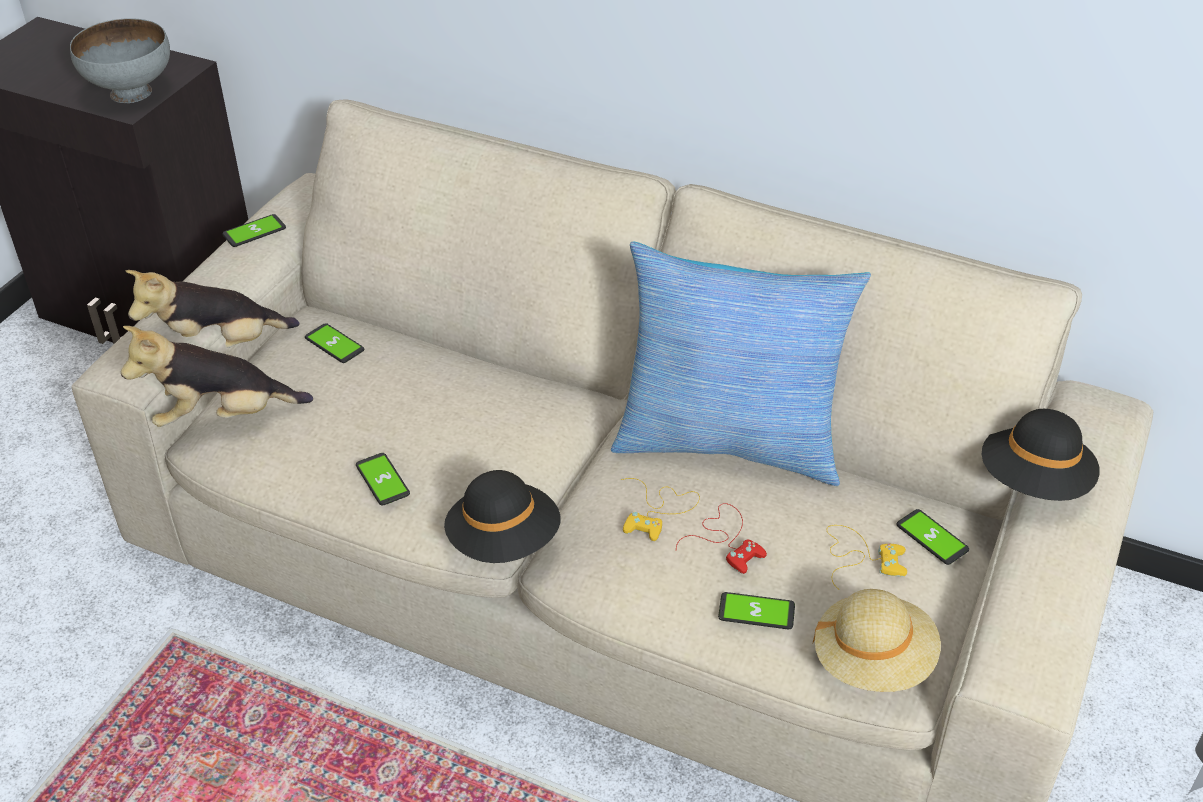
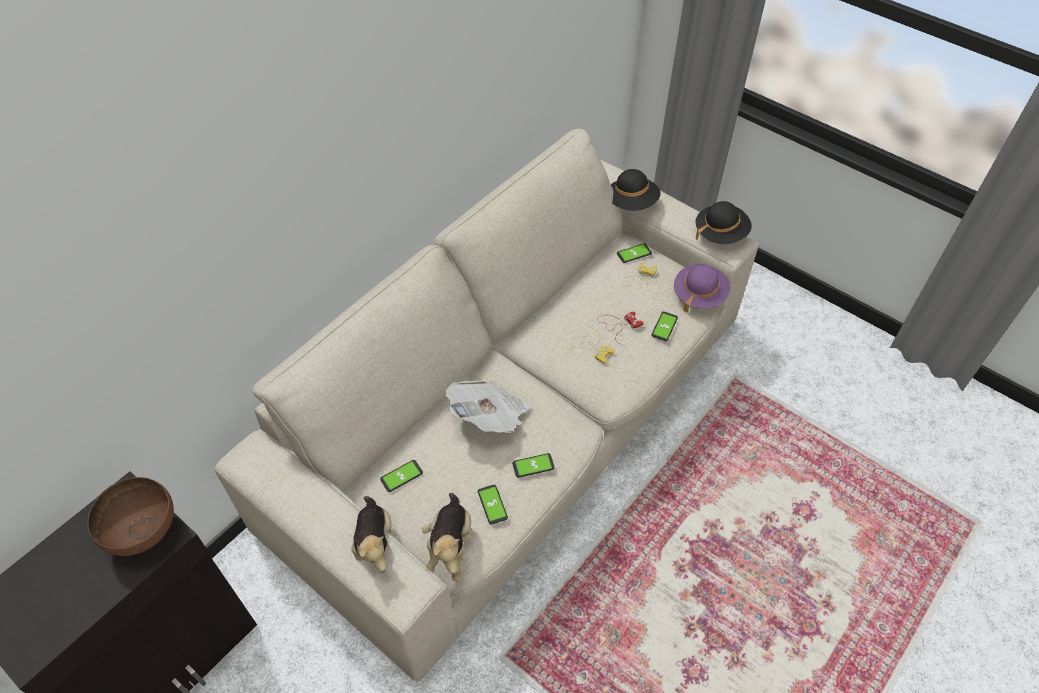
camera: 75 degrees left, 10 degrees up
grey bowl [70,18,170,103] -> brown bowl [87,477,174,556]
phone [222,214,286,247] -> phone moved to [478,485,508,525]
black hat [444,470,560,563] -> black hat moved to [695,201,752,244]
pillow [611,241,871,486] -> none
beige hat [813,589,941,692] -> purple hat [674,264,730,312]
none -> newspaper [445,381,530,433]

